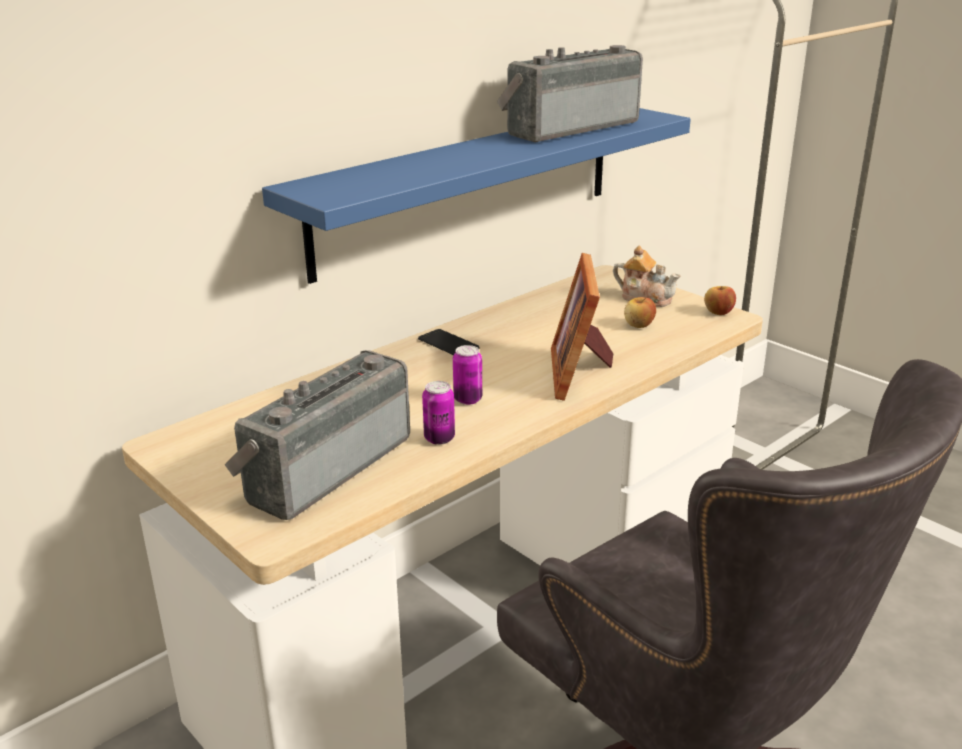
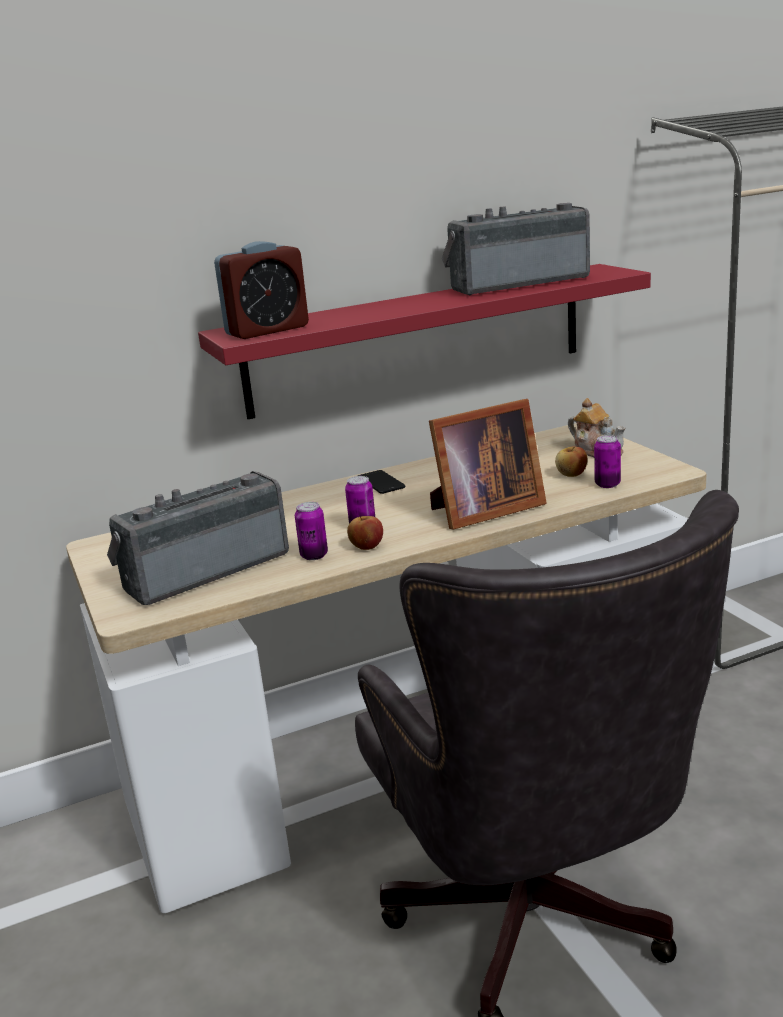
camera: 20 degrees right, 5 degrees down
blue shelf [262,108,691,284] -> red shelf [198,264,651,419]
picture frame [551,253,613,401] -> picture frame turned 135 degrees counterclockwise [429,399,547,530]
apple [704,286,736,315] -> apple moved to [347,516,383,550]
none -> alarm clock [214,241,309,339]
none -> can [594,435,621,488]

